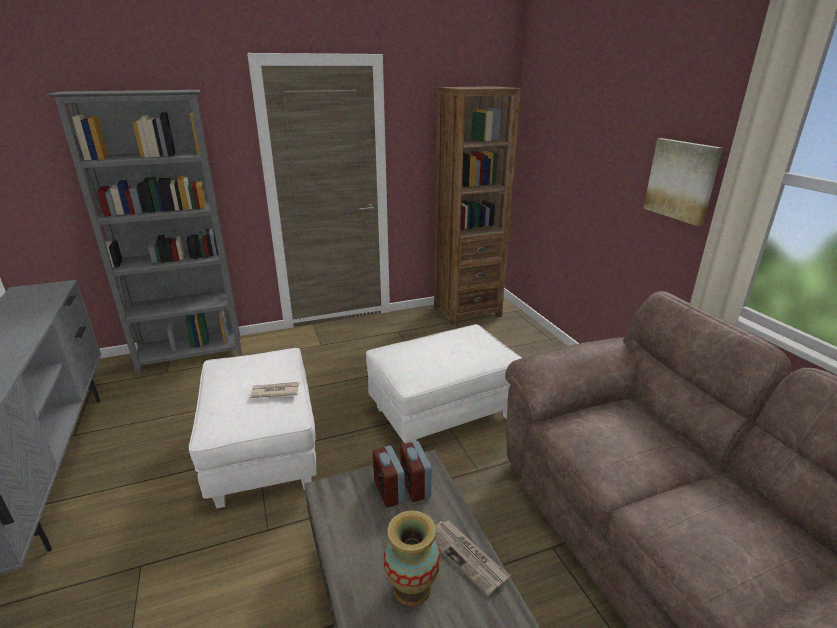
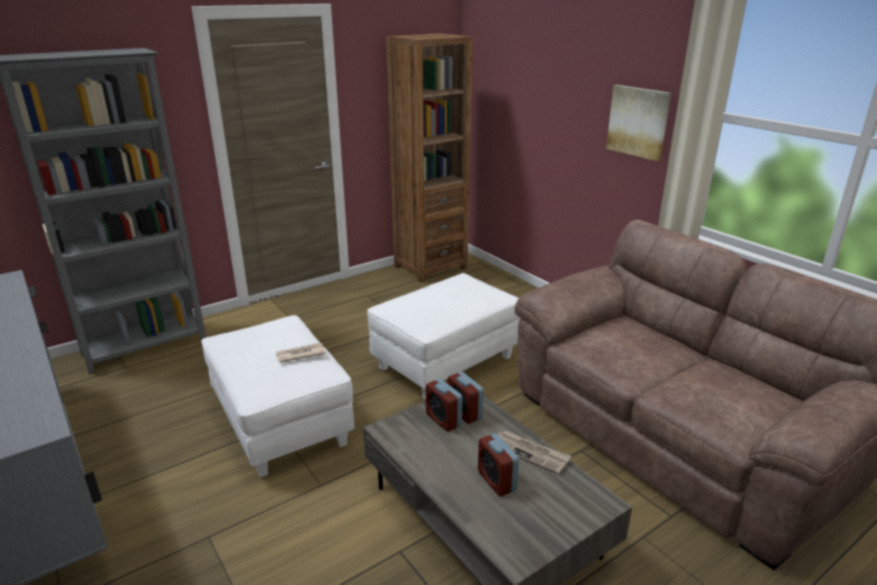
camera: 15 degrees left, 0 degrees up
vase [384,511,440,606] -> alarm clock [478,433,519,497]

